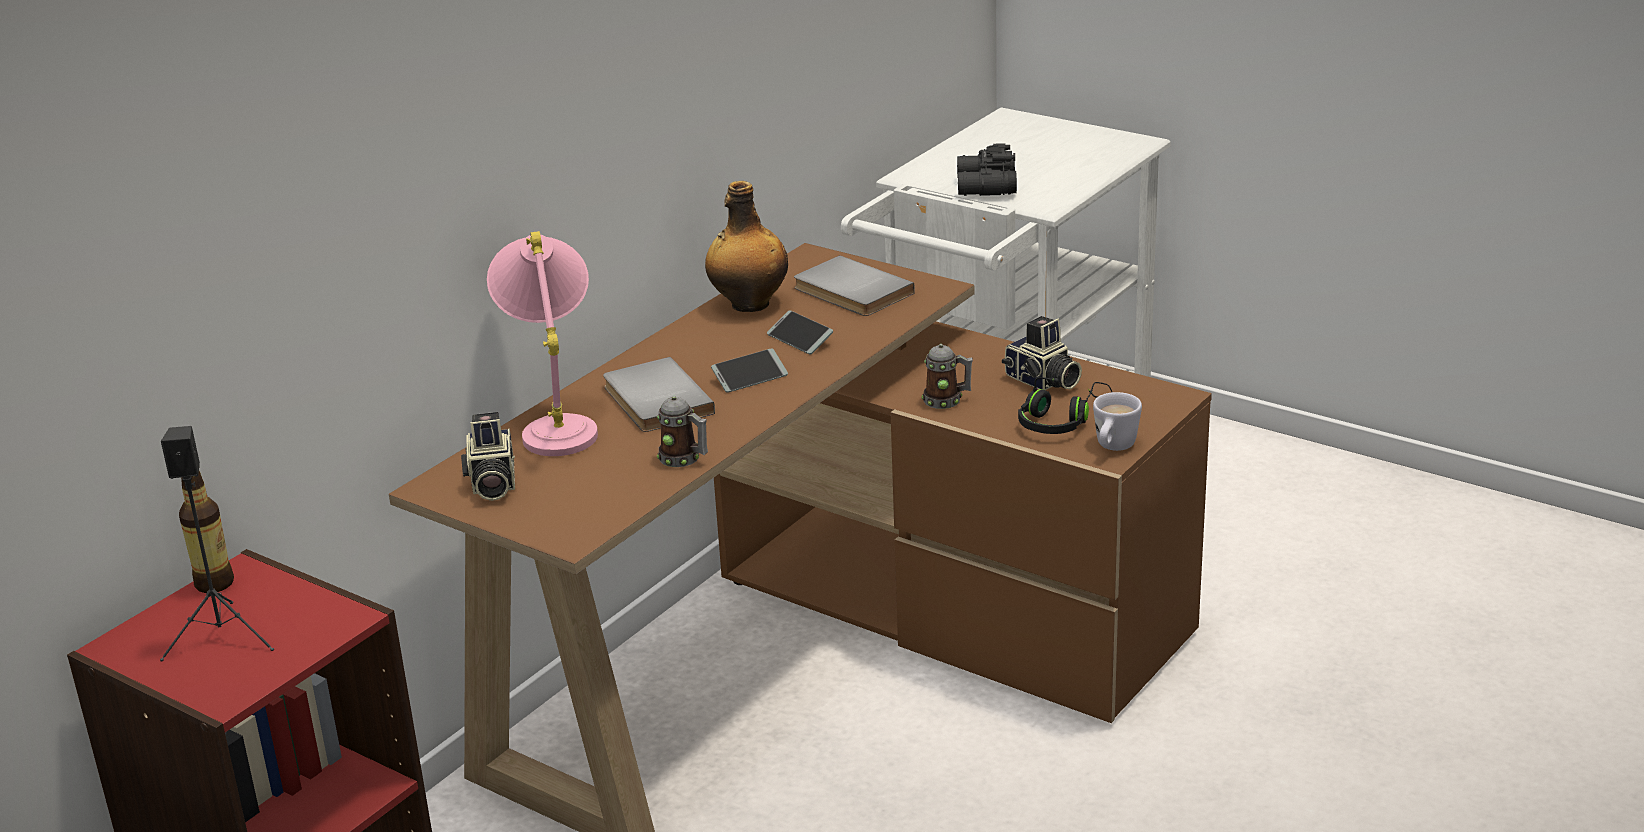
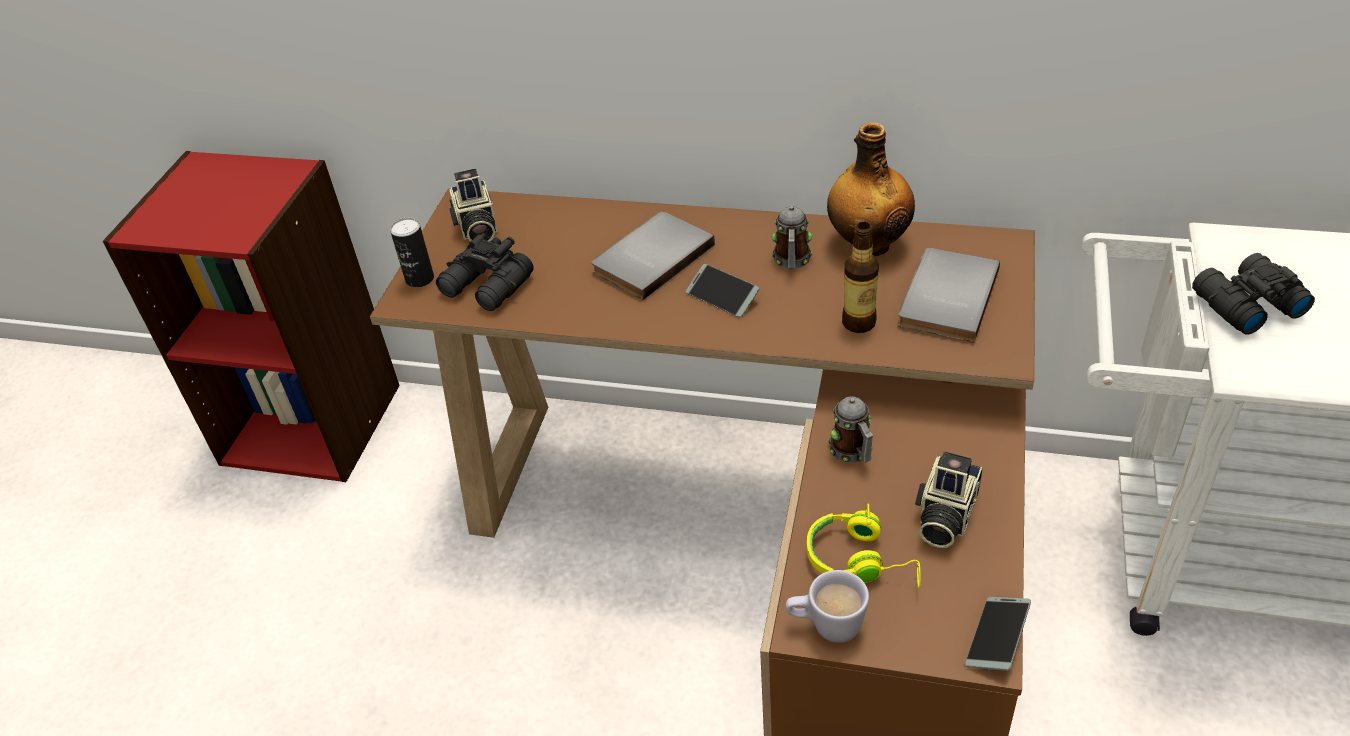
camera: 70 degrees right, 15 degrees up
black speaker [160,426,274,661] -> none
bottle [179,471,234,593] -> bottle moved to [842,222,879,333]
camera [461,412,515,501] -> camera turned 75 degrees counterclockwise [449,169,498,242]
pink table lamp [487,231,598,456] -> none
mug [657,396,708,467] -> mug moved to [772,206,813,269]
phone [767,310,833,354] -> phone moved to [965,597,1031,671]
black headphones [1018,377,1112,434] -> yellow headphones [807,503,921,588]
none -> can [390,218,434,288]
none -> black binoculars [436,233,534,311]

